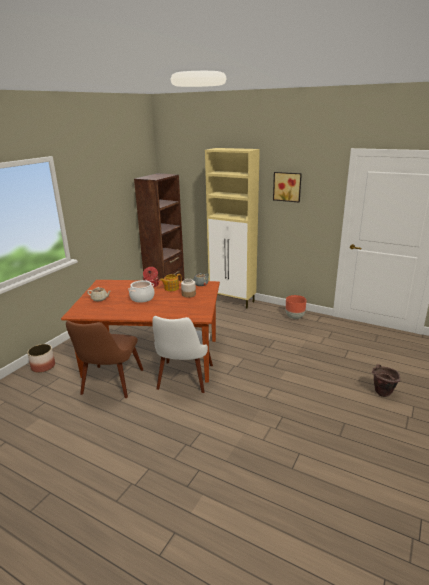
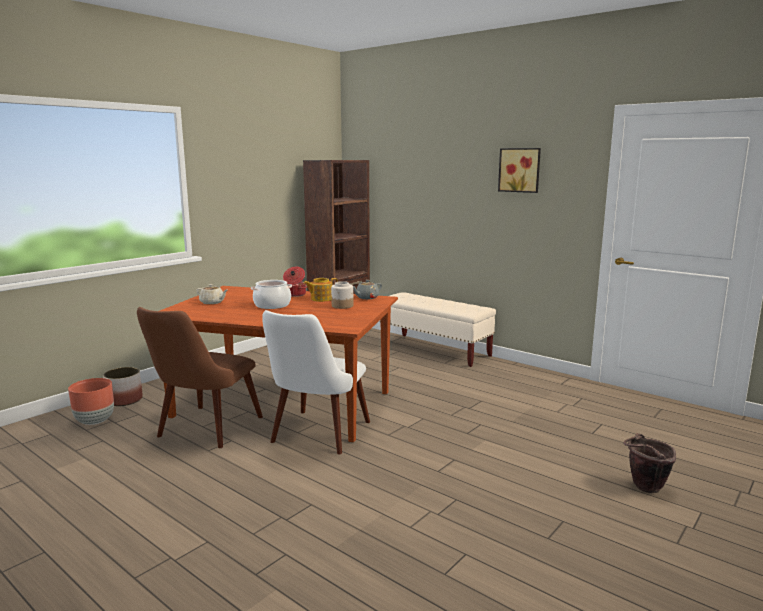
camera: 10 degrees right, 10 degrees down
beige cabinet [205,148,260,308] -> beige bench [380,292,496,367]
brown planter [286,295,307,319] -> brown planter moved to [68,378,114,425]

